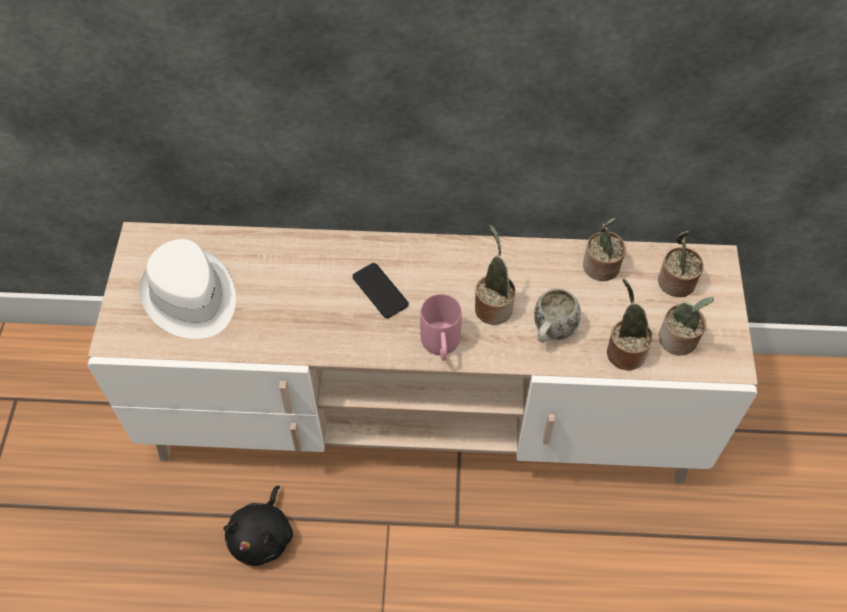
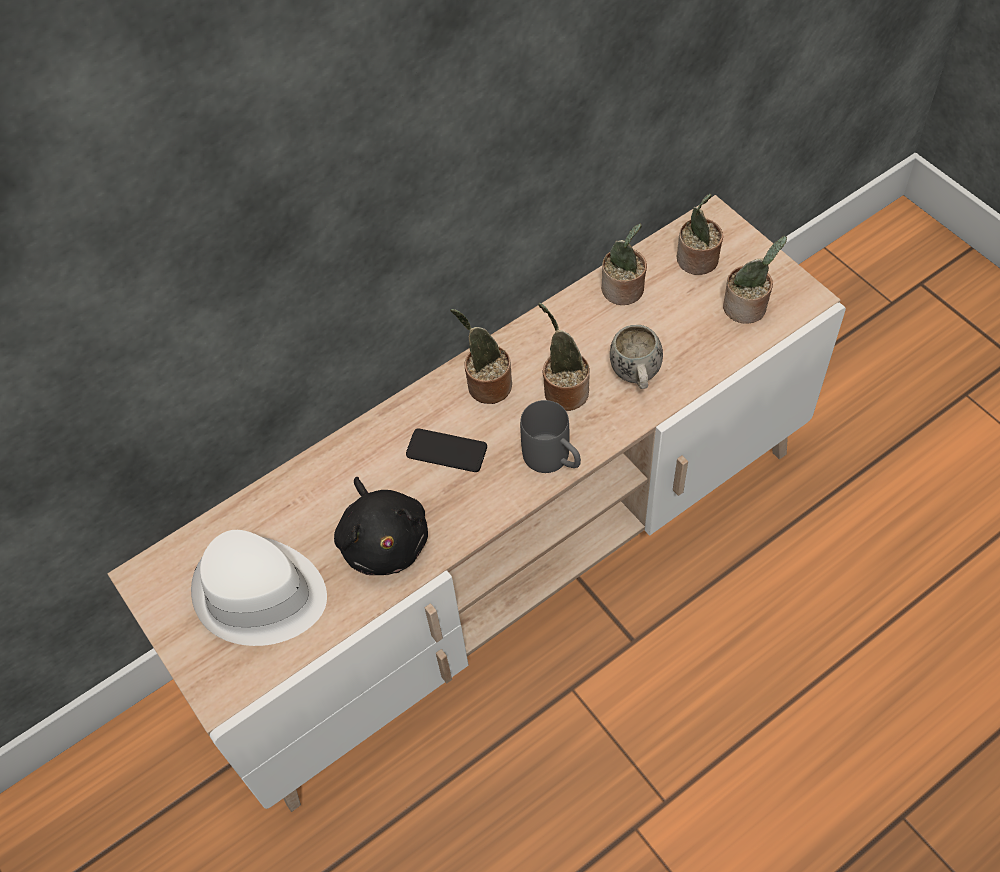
camera: 35 degrees left, 0 degrees up
black plush toy [223,486,293,566] -> black plush toy moved to [334,477,428,575]
pink mug [420,294,462,361] -> grey mug [520,400,581,473]
potted plant [607,278,653,370] -> potted plant moved to [450,309,512,404]

